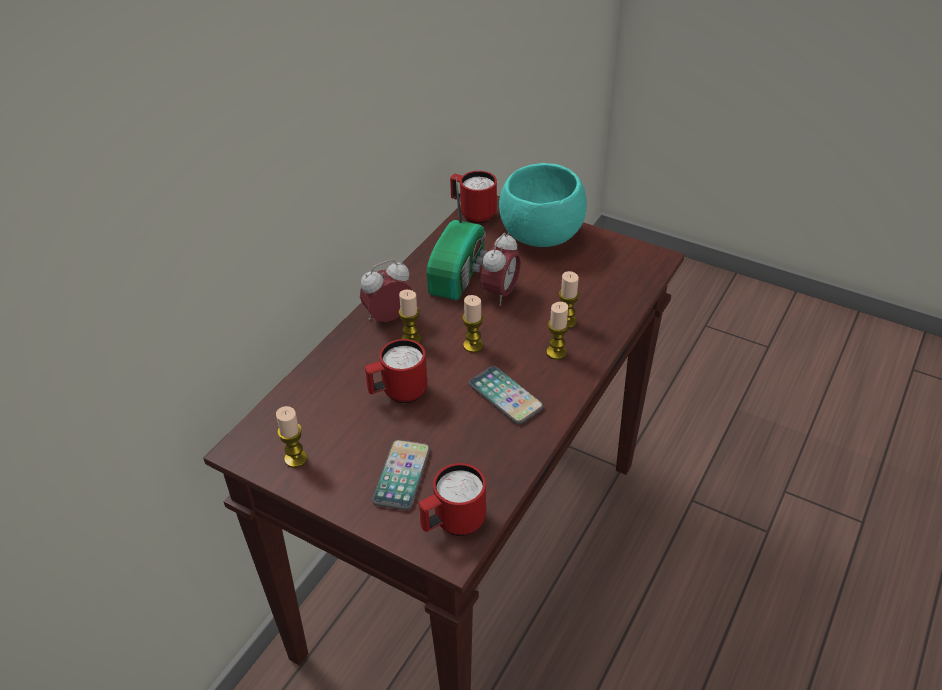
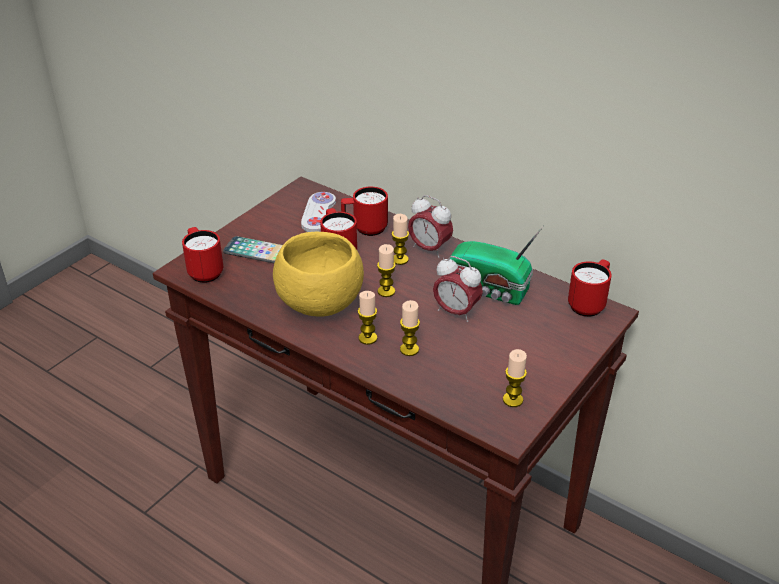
camera: 95 degrees right, 5 degrees down
candle [276,406,307,468] -> candle moved to [503,349,527,407]
alarm clock [360,260,412,322] -> alarm clock turned 150 degrees clockwise [408,195,453,258]
phone [469,366,544,424] -> yellow bowl [273,232,364,317]
turquoise bowl [499,163,587,247] -> none
none -> white game controller [301,192,336,232]
none -> red mug [341,187,388,236]

